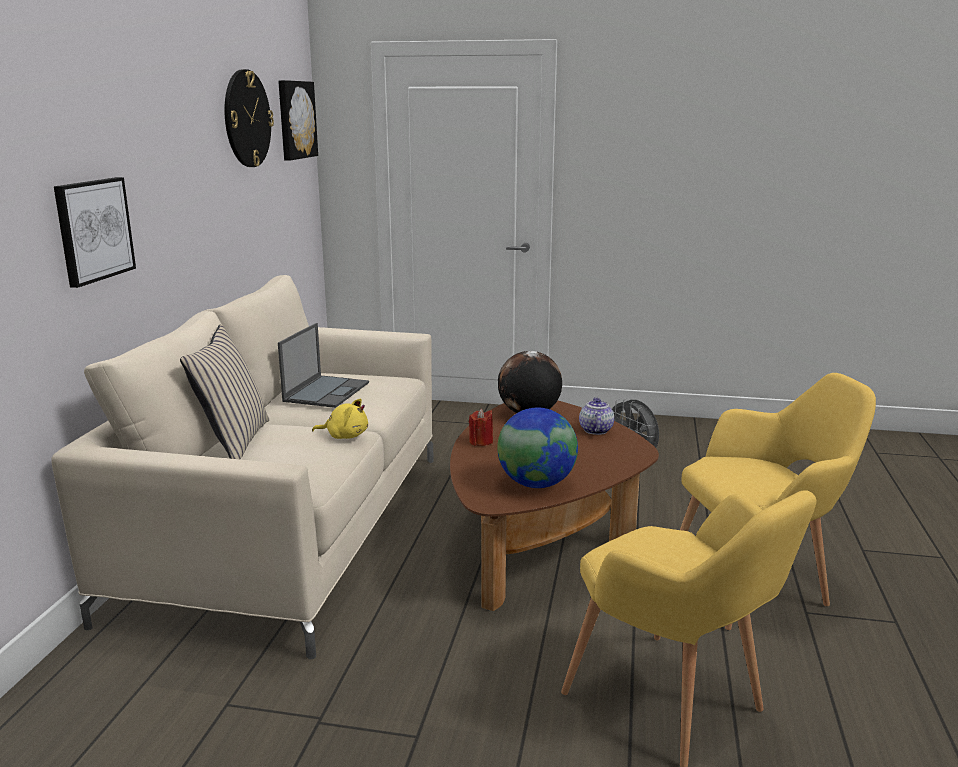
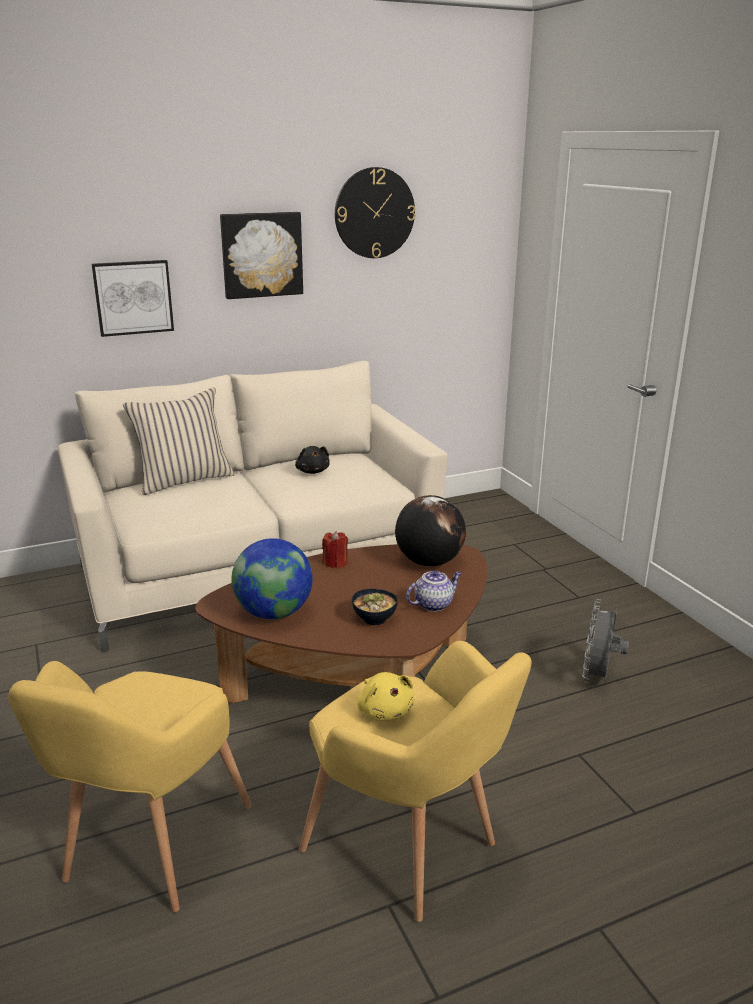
camera: 55 degrees right, 5 degrees up
picture [278,80,318,161] -> picture moved to [220,212,303,299]
laptop [278,323,369,408] -> black plush toy [295,446,330,474]
yellow plush toy [312,399,368,439] -> yellow plush toy moved to [357,672,414,721]
none -> bowl [352,589,398,625]

